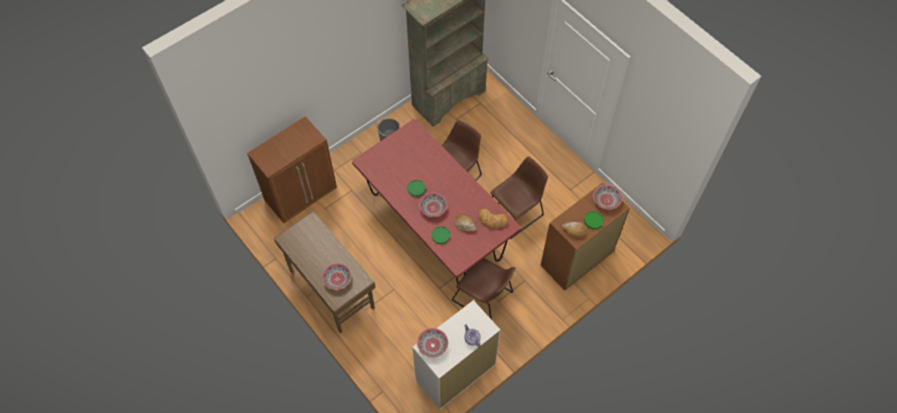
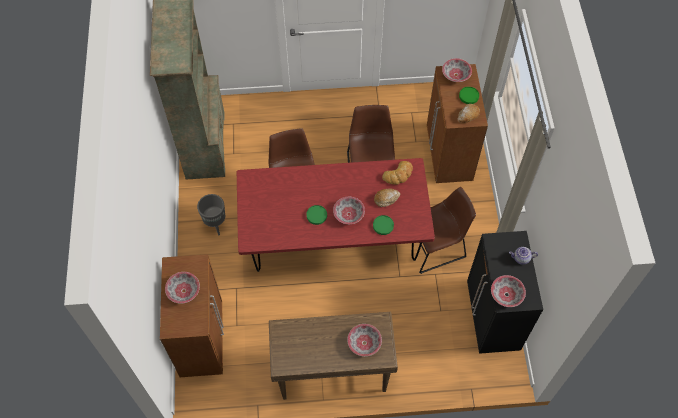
camera: 55 degrees left, 0 degrees up
white cabinet [412,300,500,409] -> black cabinet [467,231,543,354]
none -> bowl [165,272,200,304]

